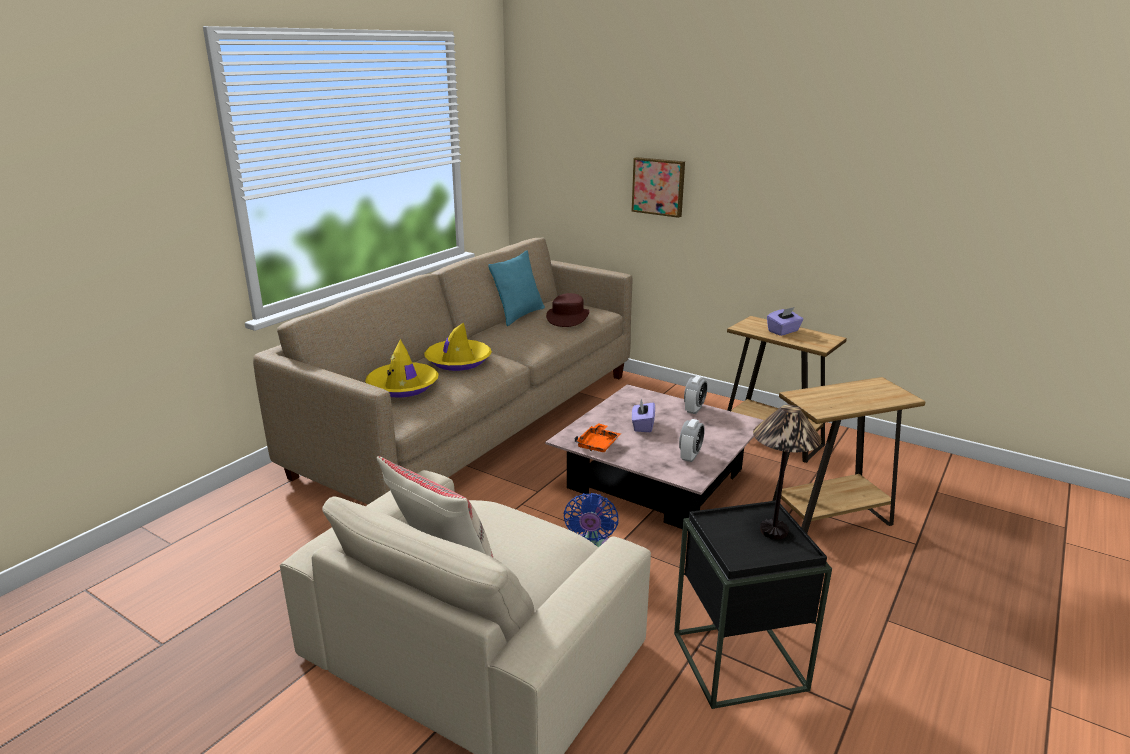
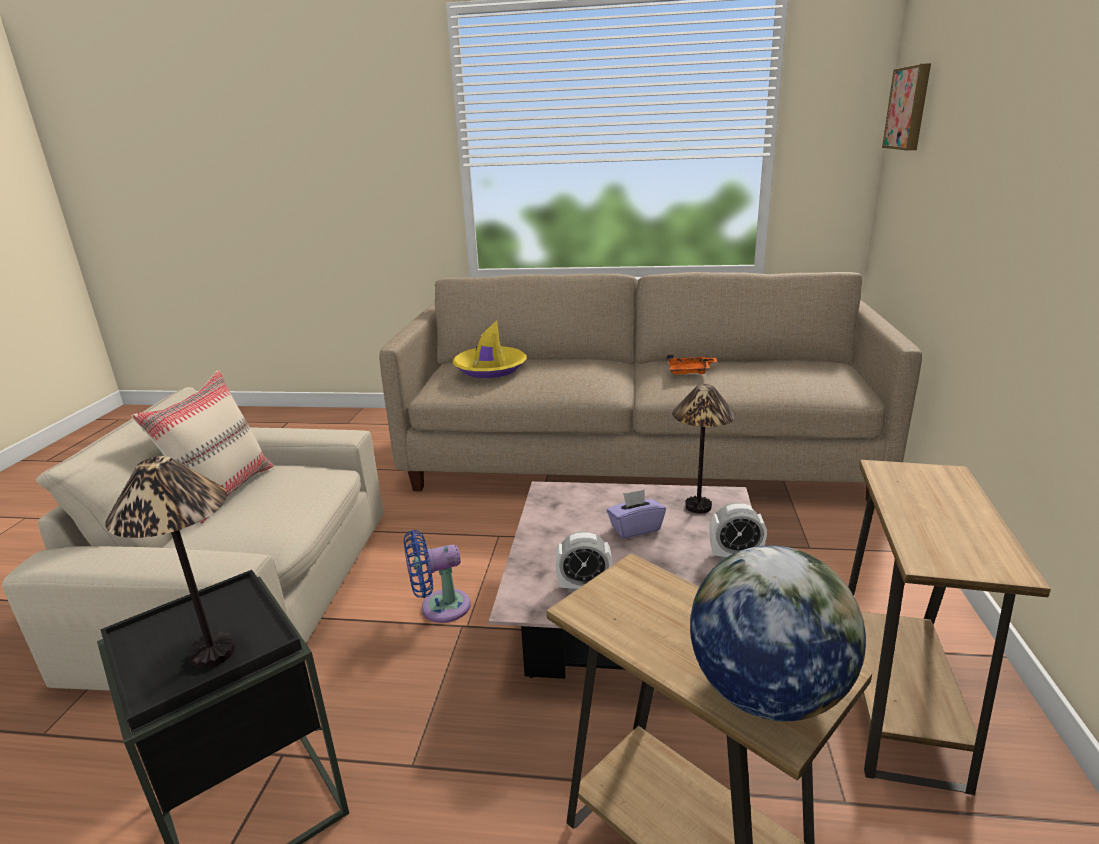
camera: 65 degrees right, 0 degrees up
yellow hat [424,322,492,371] -> none
turquoise pillow [488,250,545,326] -> none
brown hat [546,293,590,327] -> none
orange tray [574,423,621,452] -> orange tray moved to [667,354,718,374]
picture [632,157,685,218] -> picture moved to [882,63,931,151]
purple tissue box [767,307,803,336] -> none
none -> table lamp [672,384,736,514]
none -> globe [690,545,866,721]

